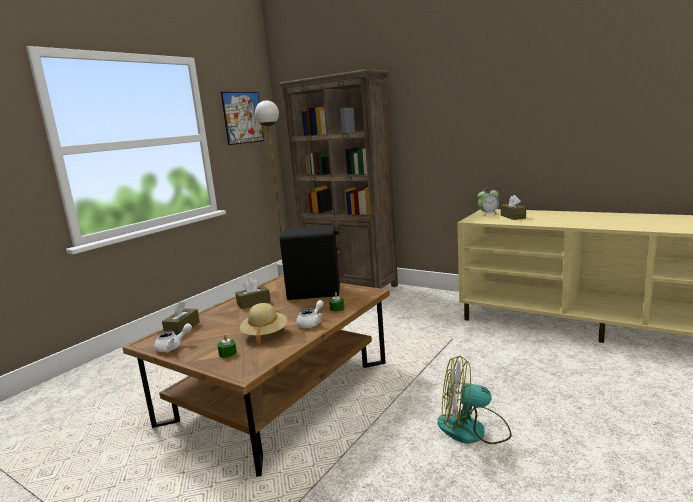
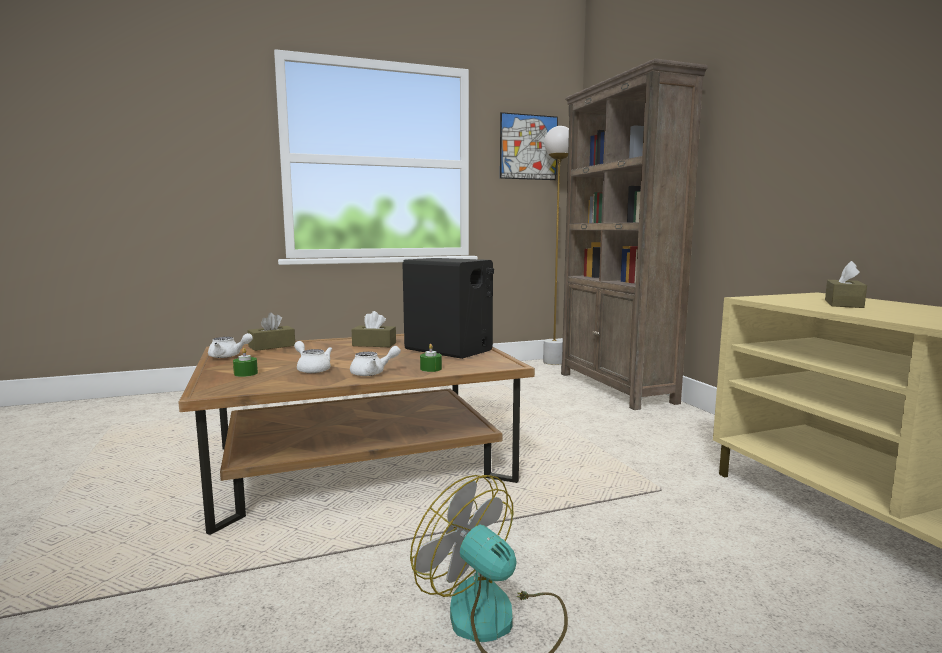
camera: 35 degrees right, 5 degrees down
beige hat [240,303,287,345] -> white teapot [294,341,332,373]
alarm clock [478,187,499,216] -> none

